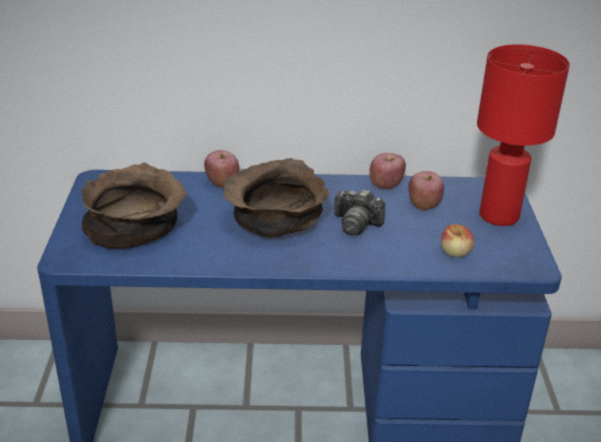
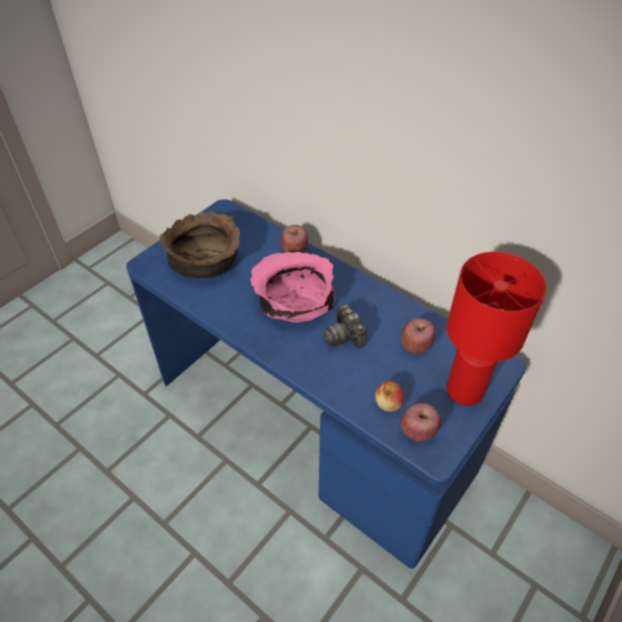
camera: 40 degrees right, 15 degrees up
brown bowl [223,158,330,237] -> pink bowl [251,252,335,322]
apple [369,153,406,189] -> apple moved to [401,403,441,442]

